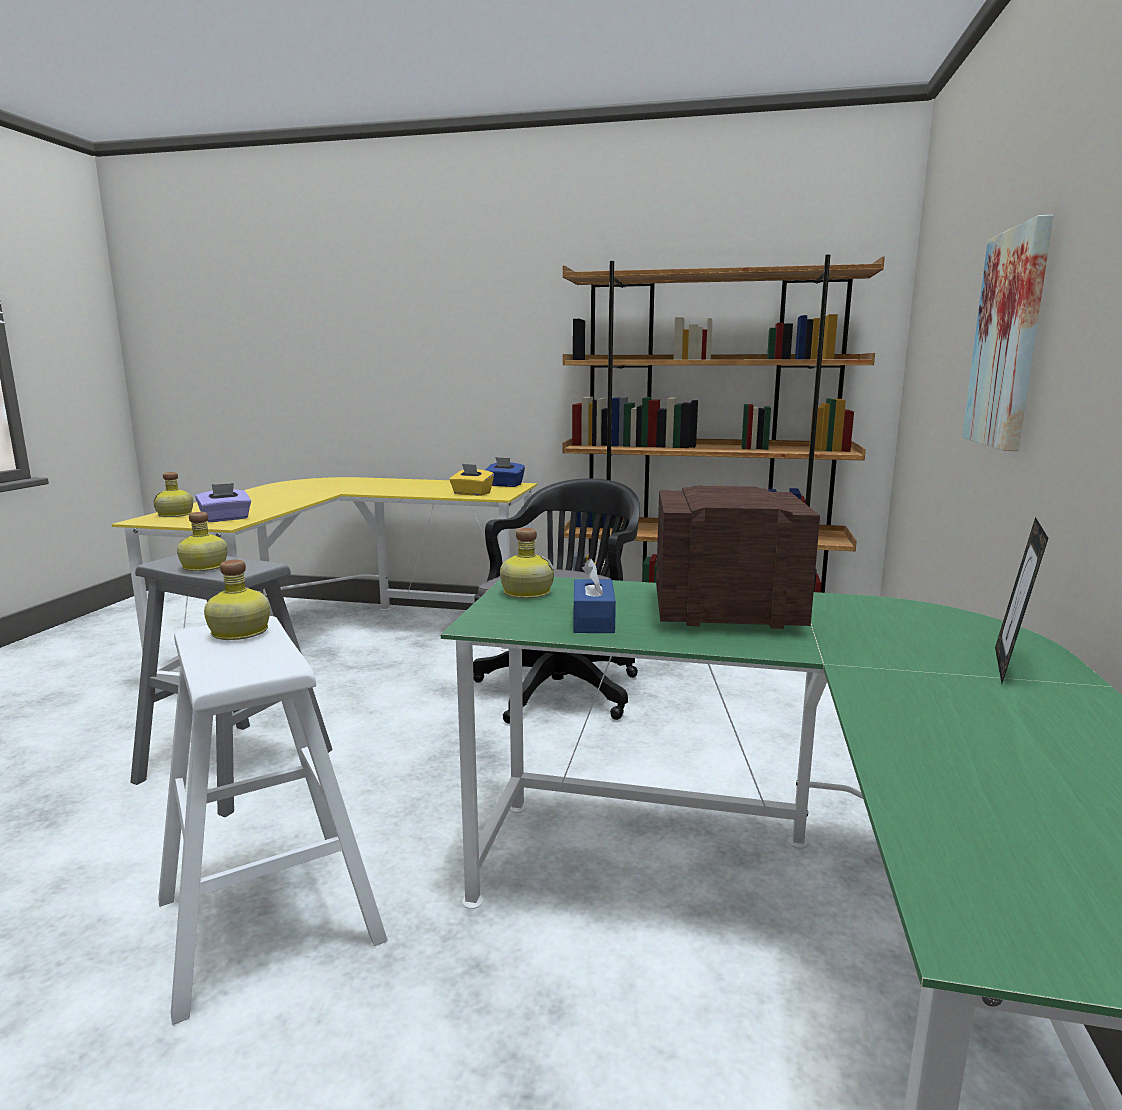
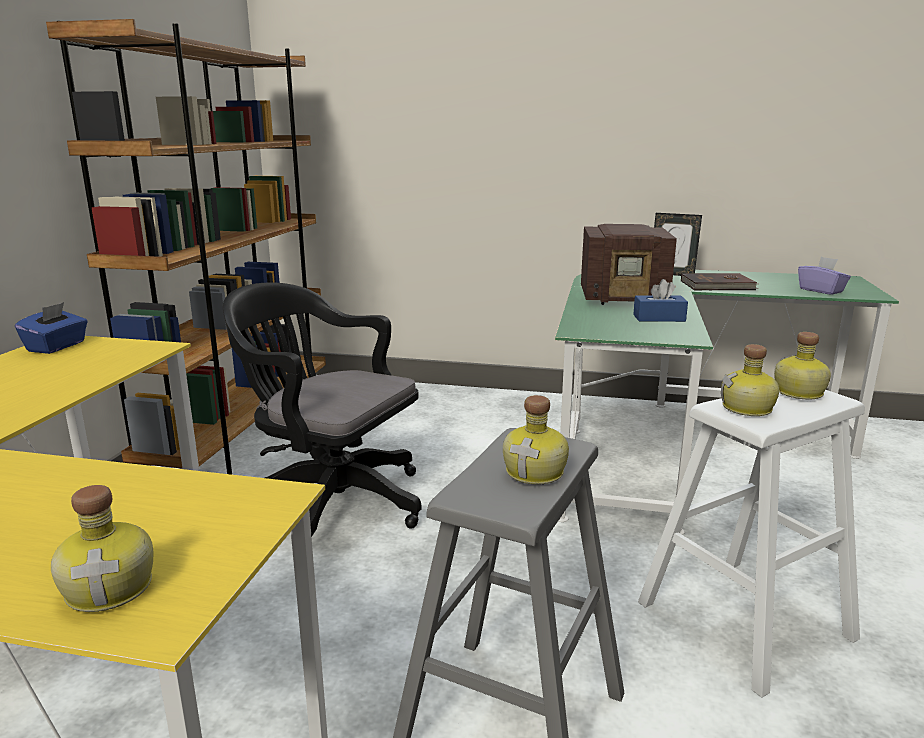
camera: 90 degrees left, 5 degrees up
purple tissue box [195,483,251,522] -> purple tissue box moved to [798,257,851,295]
yellow tissue box [449,464,494,496] -> none
bottle [500,528,554,599] -> bottle moved to [774,332,831,400]
radio [656,486,820,629] -> radio turned 90 degrees counterclockwise [581,224,677,305]
picture [962,215,1054,451] -> none
none -> brown book [681,273,759,290]

